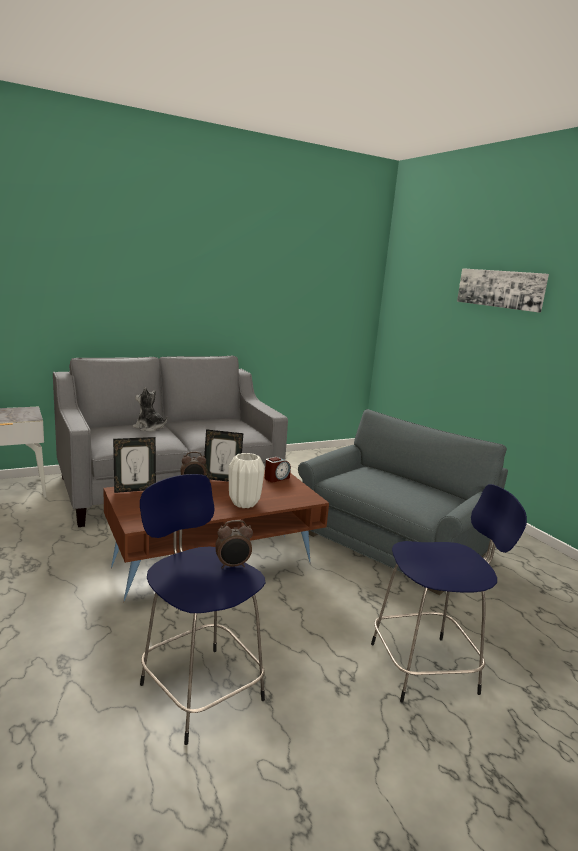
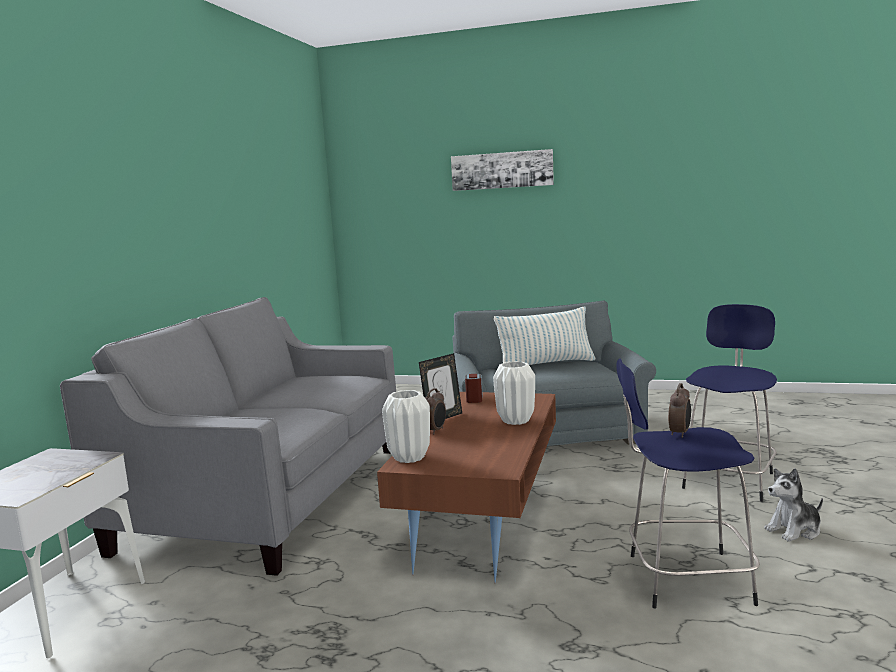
camera: 45 degrees left, 5 degrees down
picture frame [113,437,156,493] -> white vase [382,390,430,463]
plush toy [132,387,167,432] -> plush toy moved to [764,468,823,542]
none -> pillow [494,307,596,365]

